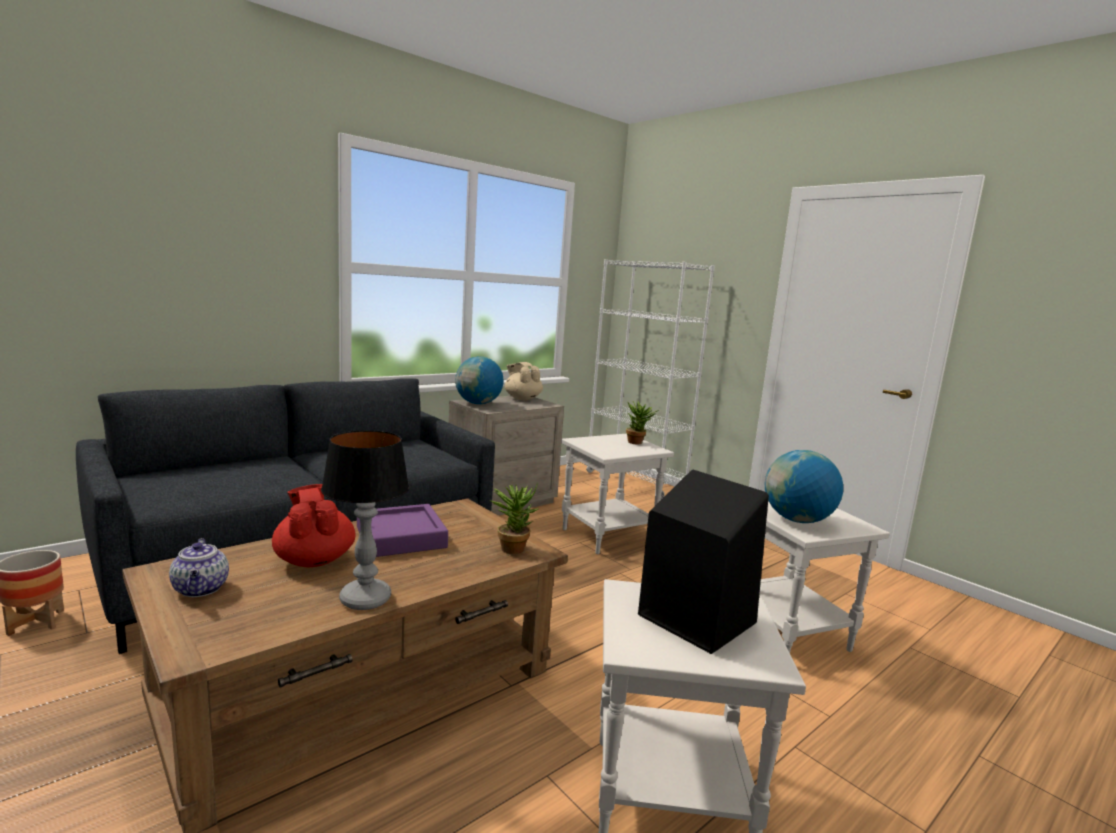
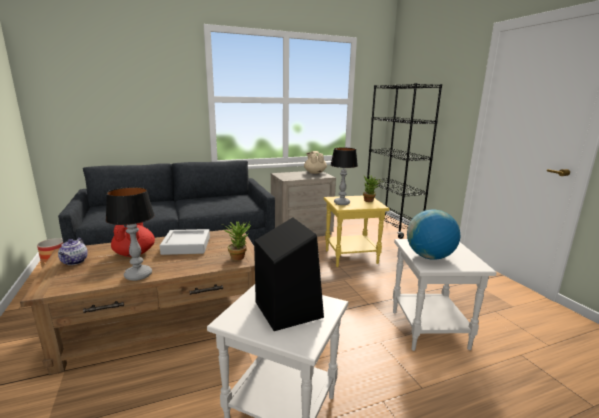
camera: 20 degrees right, 5 degrees up
purple tray [357,504,448,557] -> grey tray [160,229,210,255]
globe [455,356,504,404] -> none
white side table [561,434,674,554] -> yellow side table [324,196,389,267]
white bookcase [586,259,715,501] -> black bookcase [367,83,442,239]
none -> table lamp [331,147,358,205]

